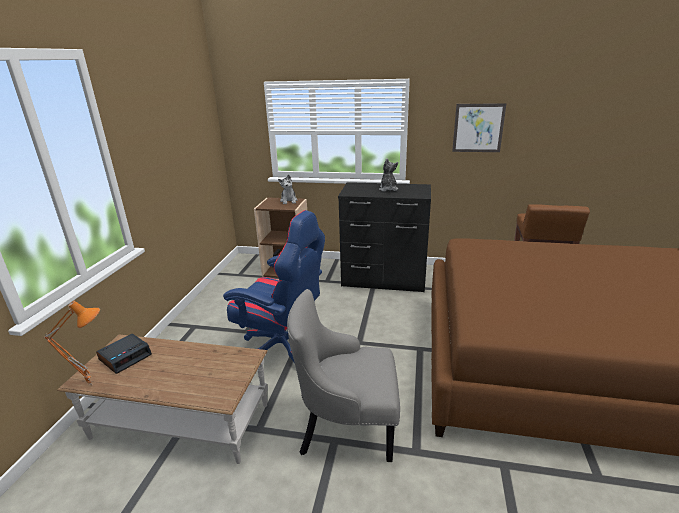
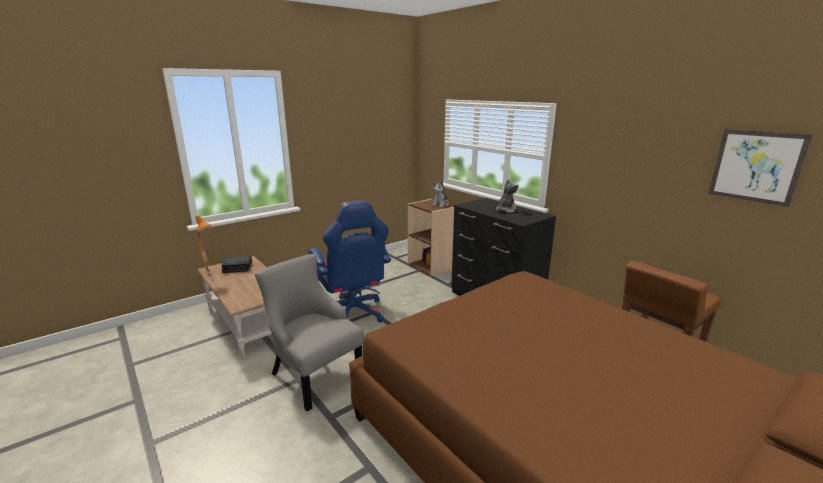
camera: 40 degrees right, 5 degrees down
picture [452,103,506,152] -> picture moved to [708,129,812,207]

